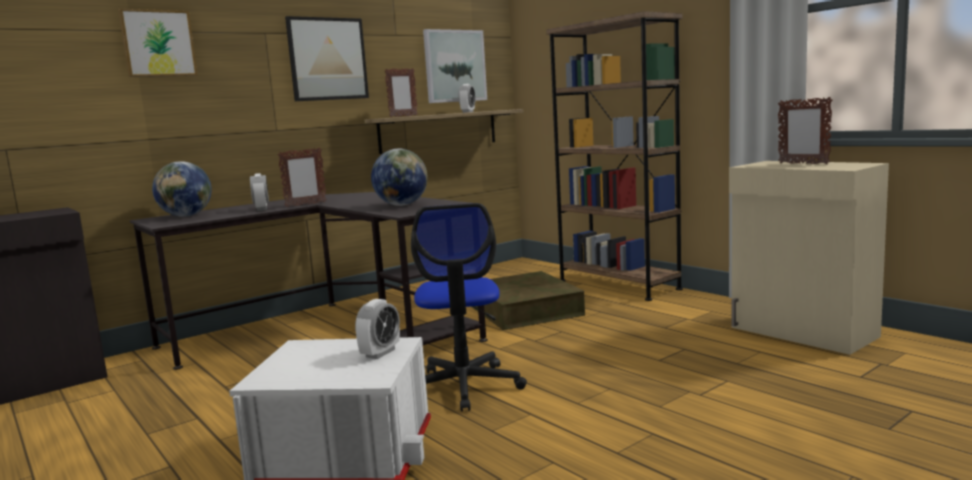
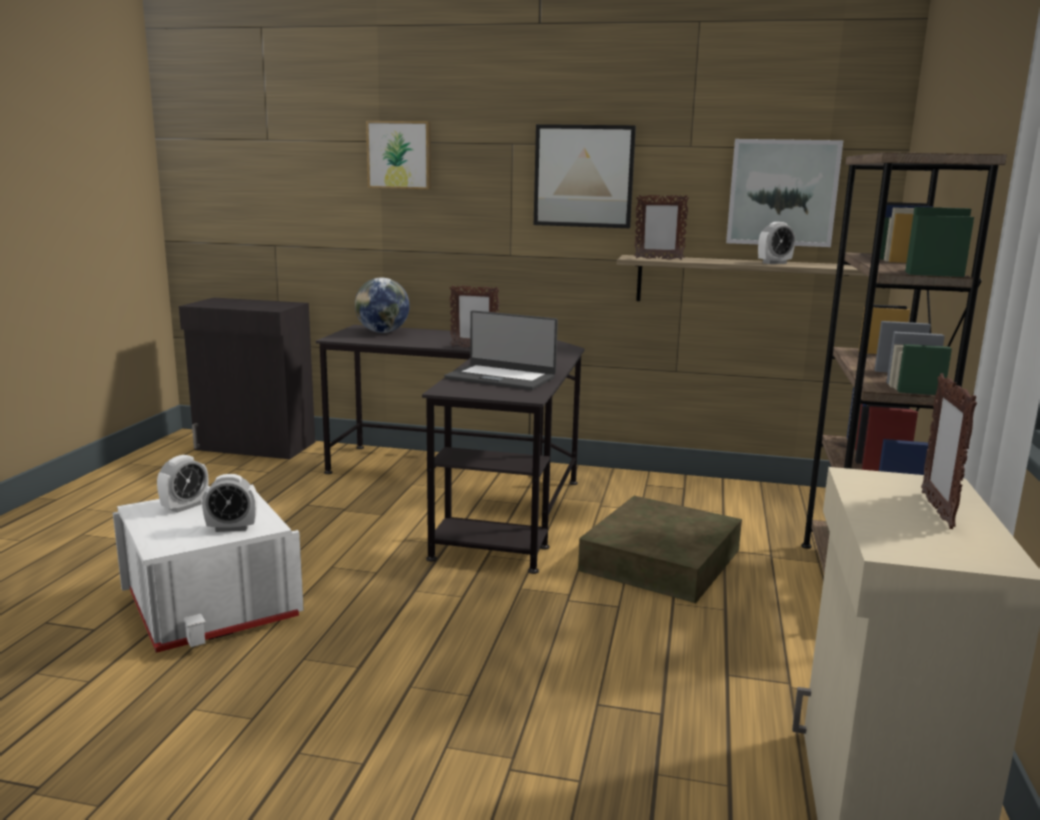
camera: 50 degrees right, 5 degrees up
alarm clock [250,173,269,211] -> alarm clock moved to [157,455,209,513]
globe [371,149,428,206] -> laptop [444,310,558,390]
office chair [411,203,527,411] -> none

